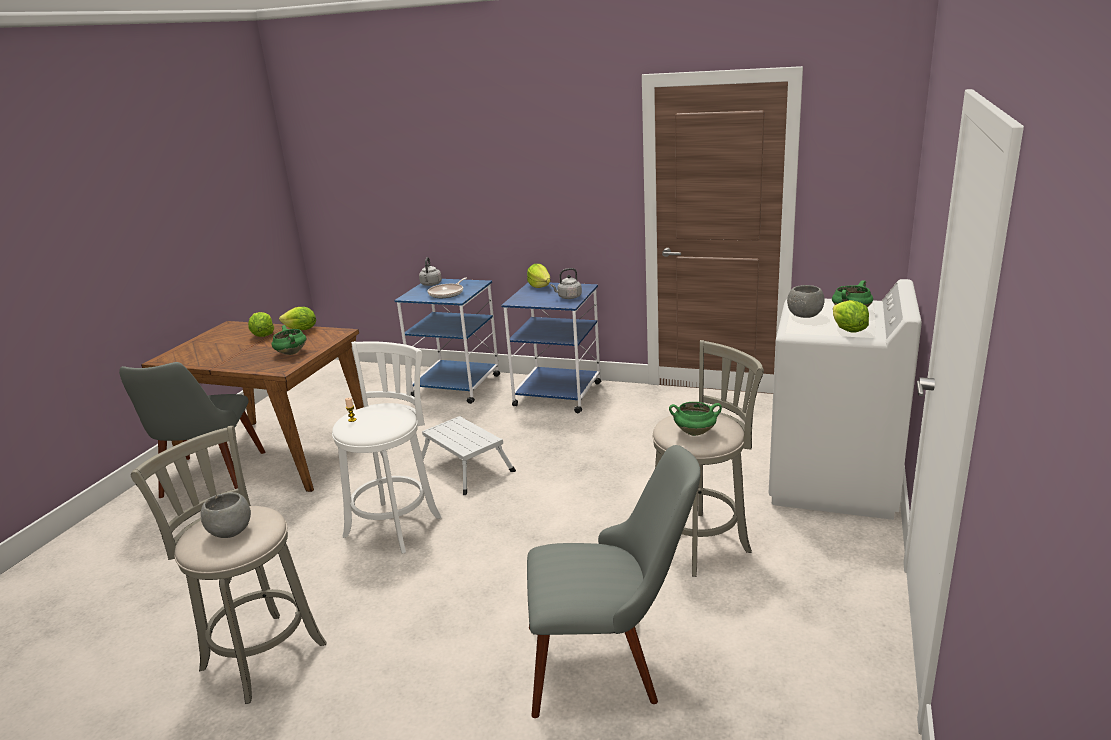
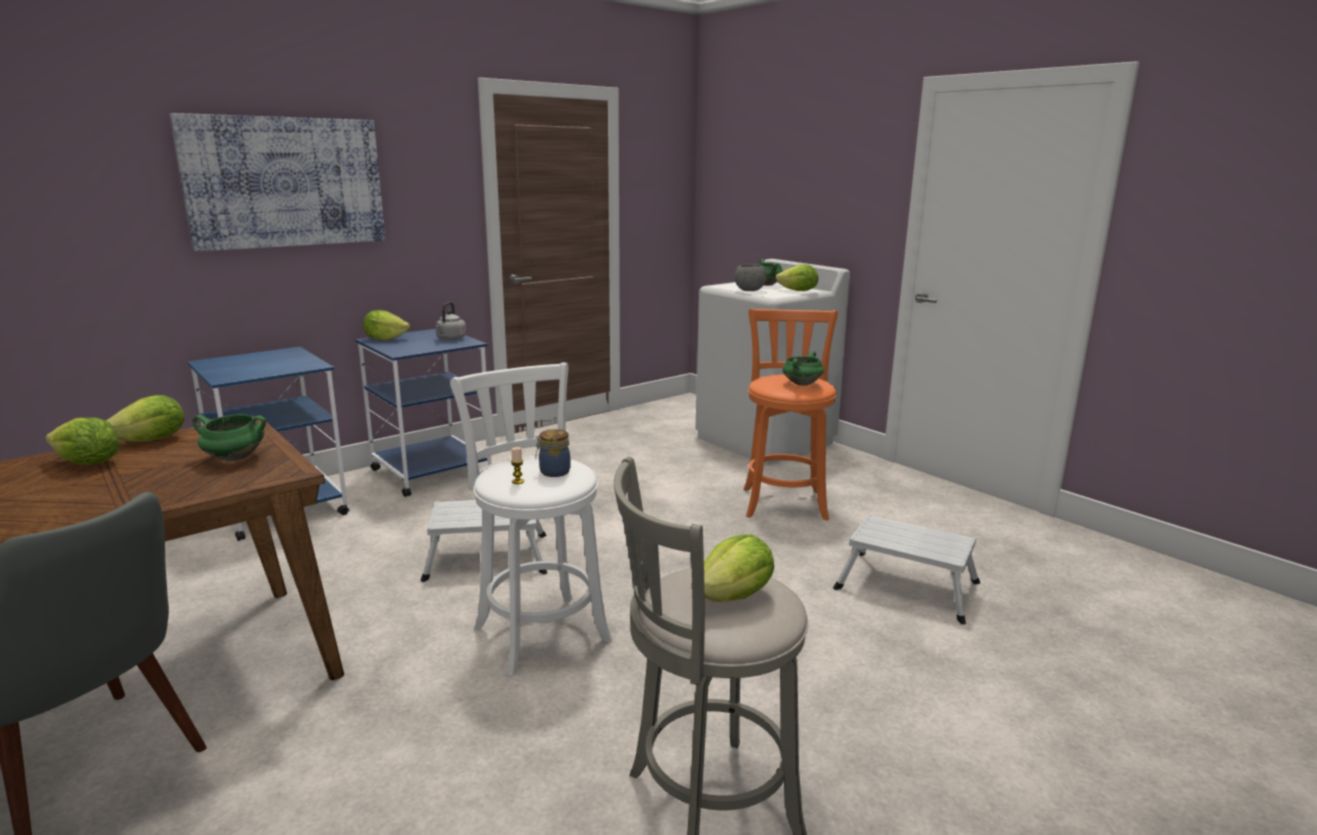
camera: 60 degrees left, 5 degrees down
grey bowl [201,492,251,538] -> lettuce [691,535,774,602]
grey kettle [419,257,442,286] -> none
frying pan [428,277,467,298] -> none
grey chair [527,445,701,718] -> white step ladder [833,514,980,625]
grey stool [652,340,764,577] -> orange stool [744,308,838,520]
none -> picture [170,113,385,251]
none -> jar [535,429,571,477]

